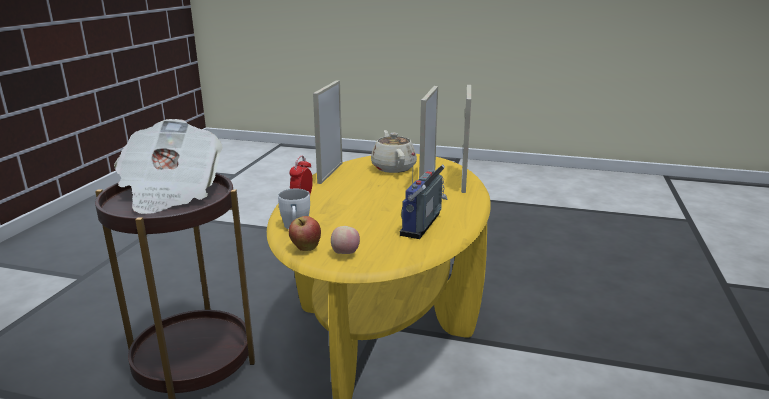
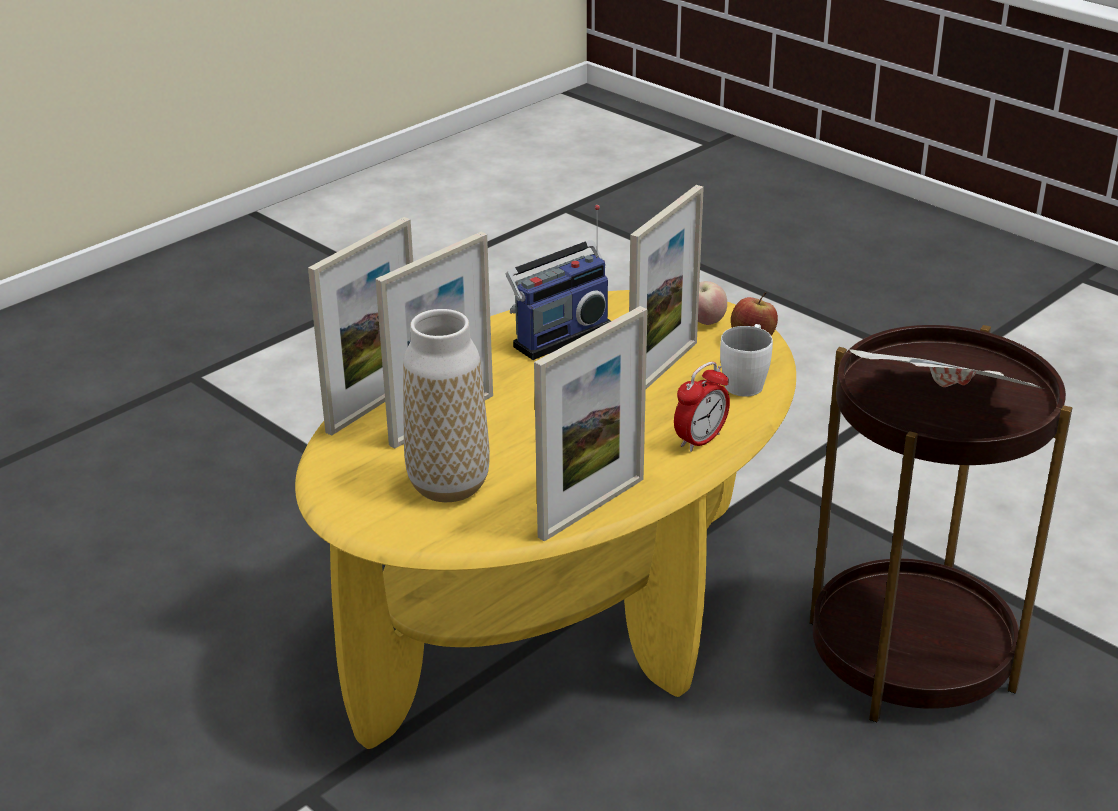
camera: 150 degrees left, 10 degrees up
beige teapot [371,130,417,173] -> vase [403,309,490,502]
none -> picture frame [629,185,704,389]

